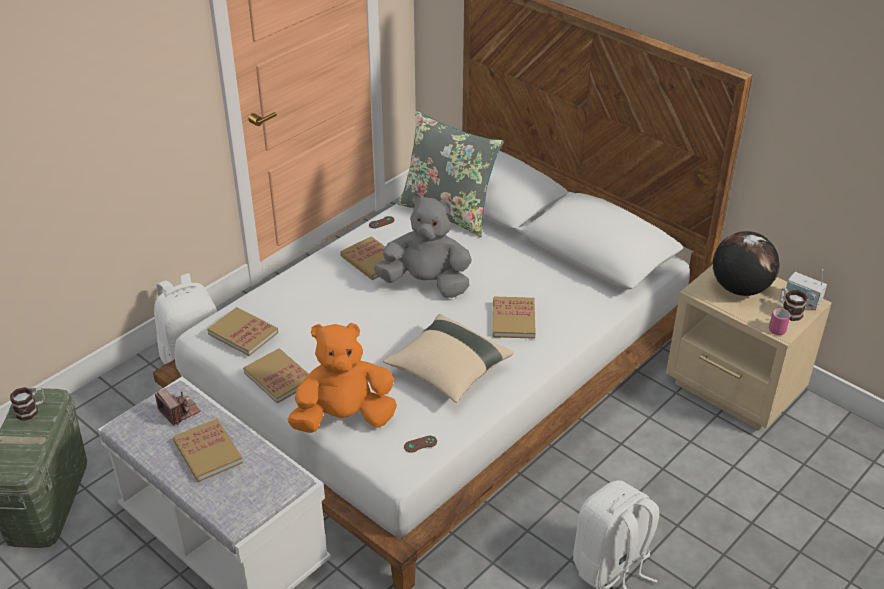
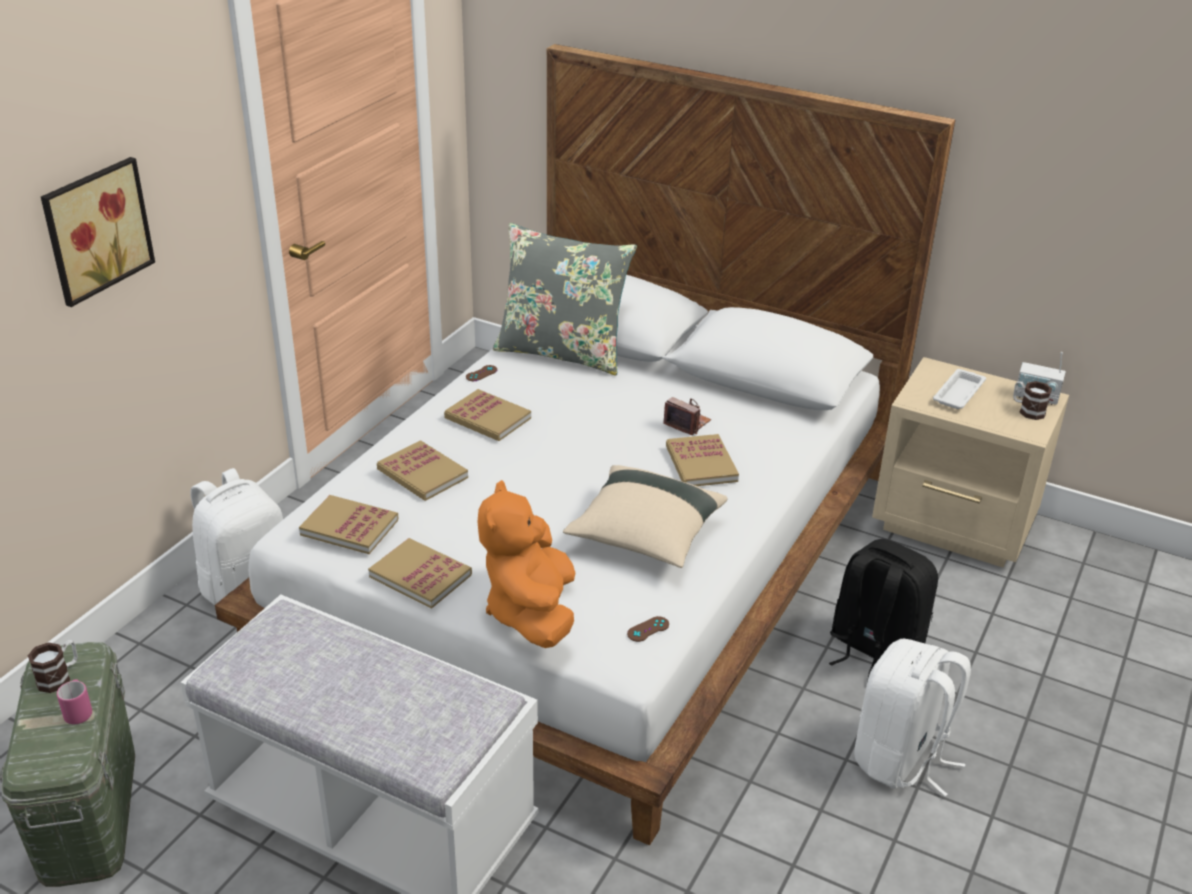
camera: 15 degrees left, 5 degrees down
camera [155,388,201,425] -> camera moved to [663,397,711,435]
book [173,419,243,482] -> book moved to [377,440,468,501]
orange plush toy [288,323,397,433] -> orange plush toy turned 60 degrees counterclockwise [478,480,575,648]
grey plush toy [374,193,472,298] -> none
globe [713,231,780,296] -> white tray [933,369,986,409]
pink mug [769,308,790,335] -> pink mug moved to [57,679,92,724]
none -> picture [41,157,155,307]
none -> black backpack [829,539,938,681]

